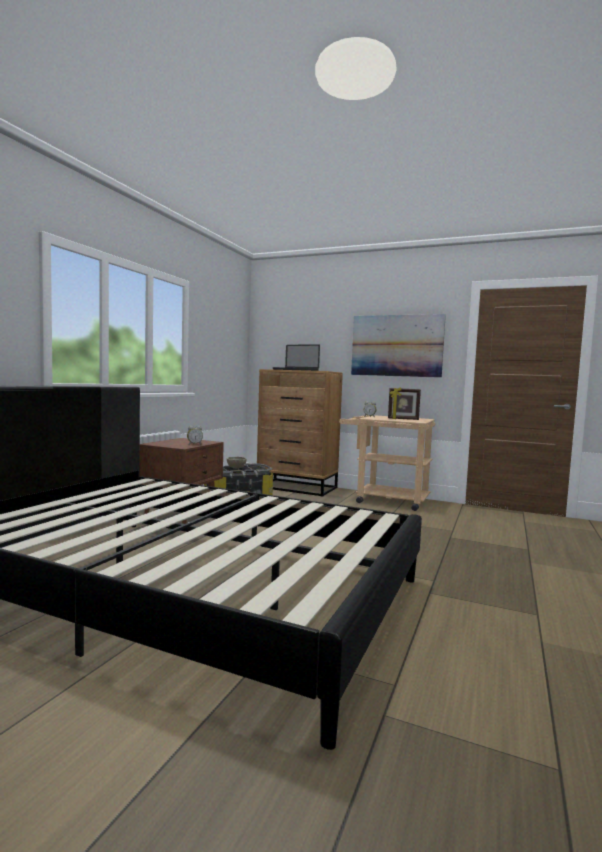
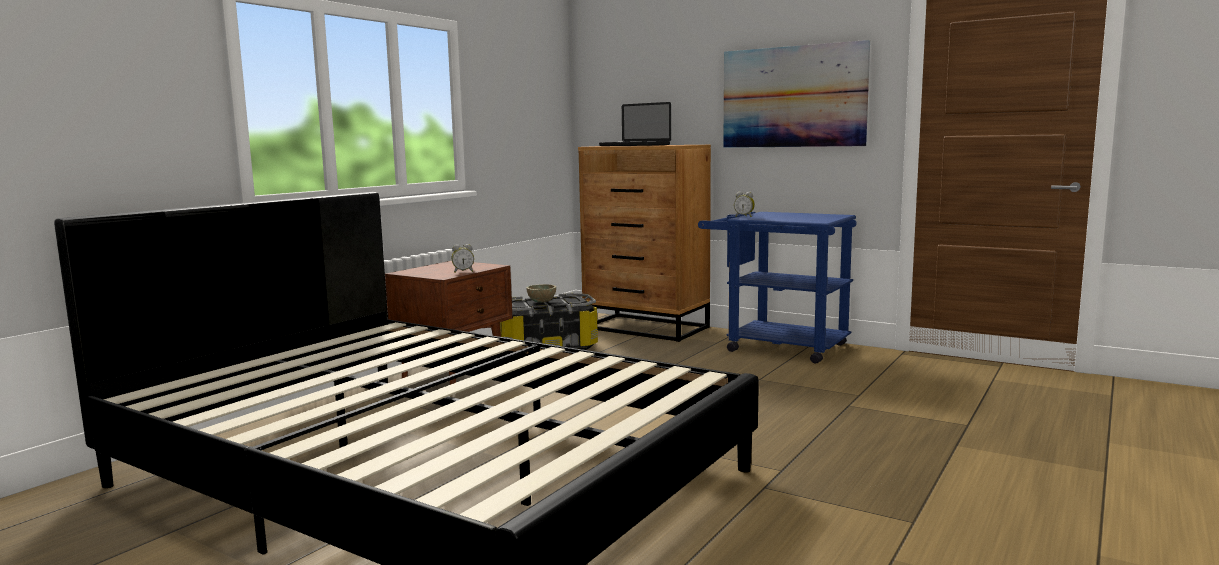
camera: 10 degrees right, 5 degrees up
beige cart [339,415,435,511] -> blue cart [698,212,857,364]
picture frame [388,387,421,420] -> none

